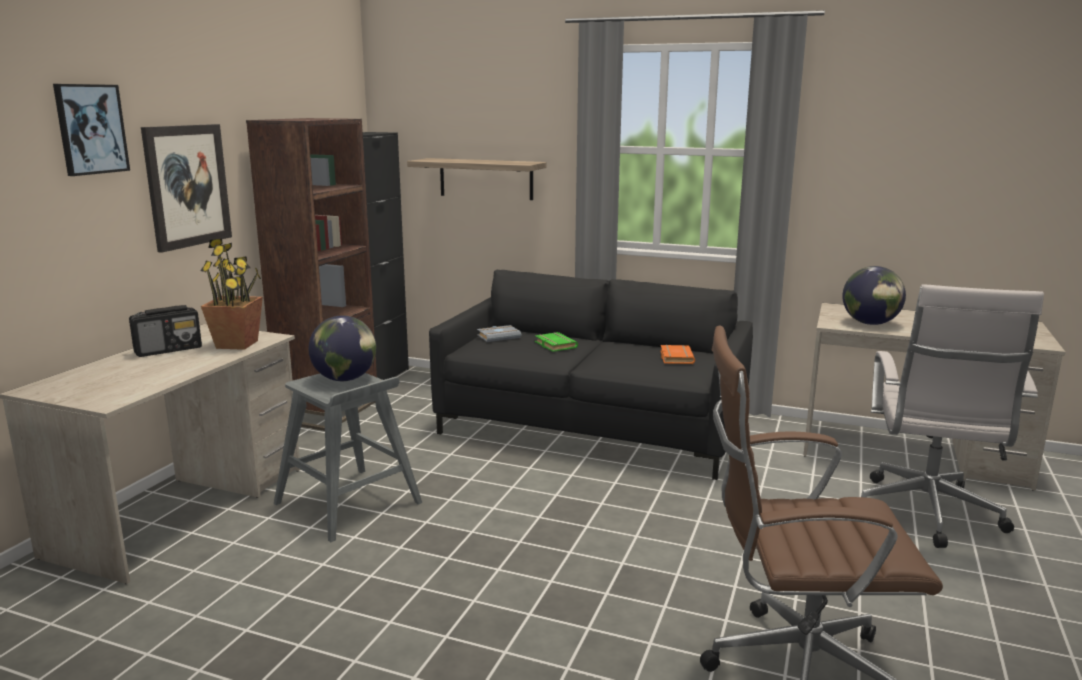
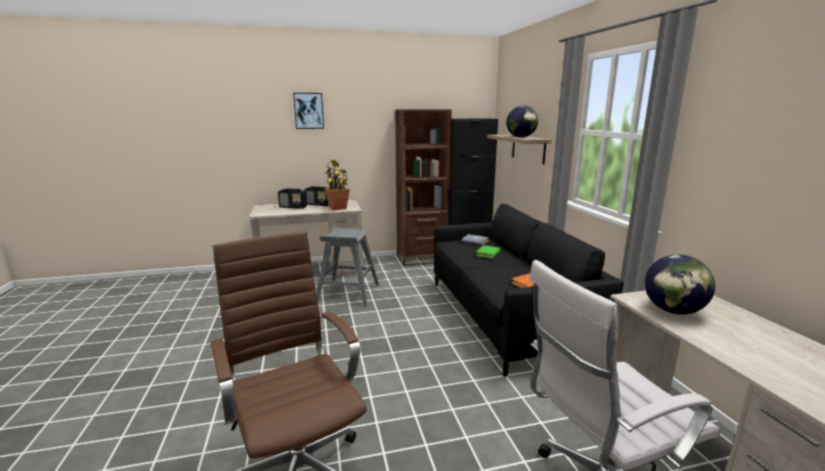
camera: 55 degrees right, 0 degrees up
picture [141,124,232,253] -> none
globe [309,315,376,381] -> globe moved to [506,105,538,138]
none -> radio [278,188,307,209]

